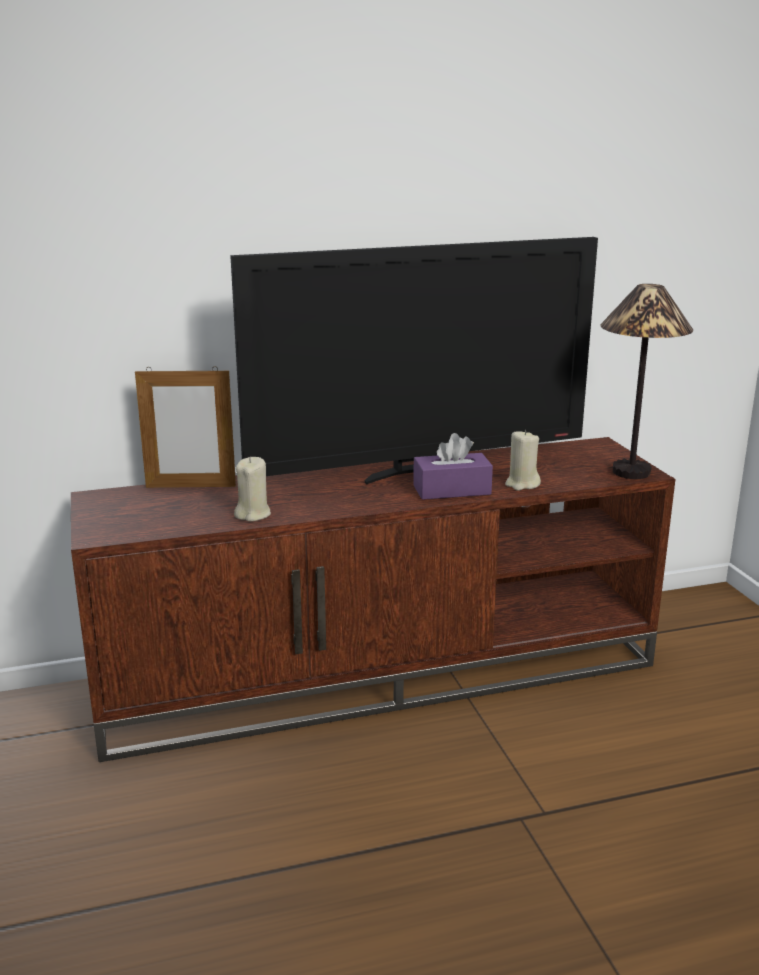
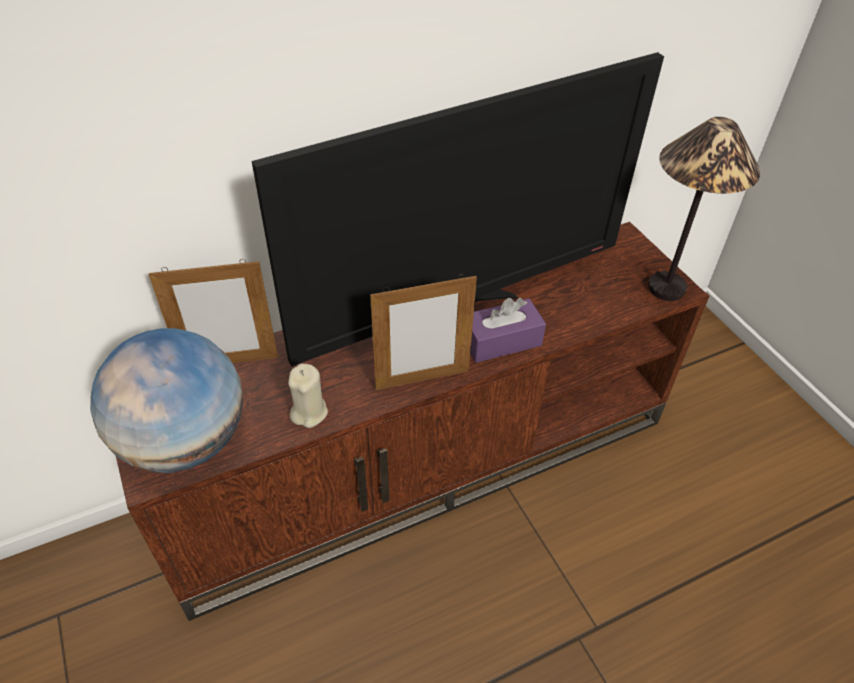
camera: 10 degrees left, 25 degrees up
beige candle [505,430,541,491] -> none
none -> globe [90,328,243,473]
none -> picture frame [370,274,477,390]

